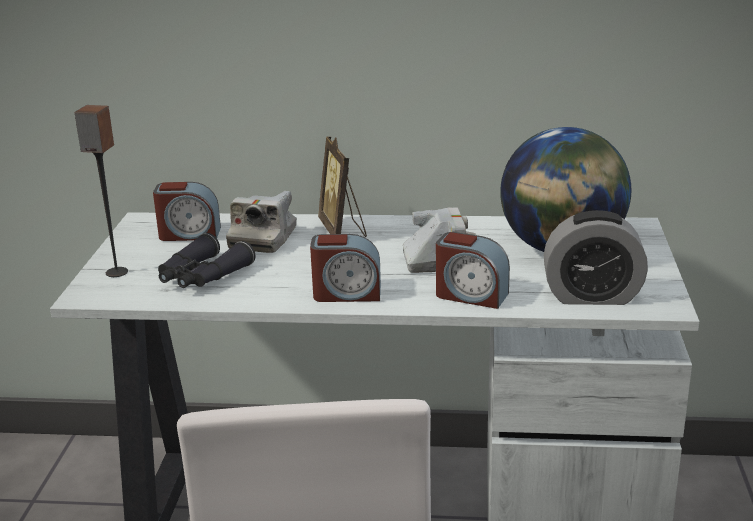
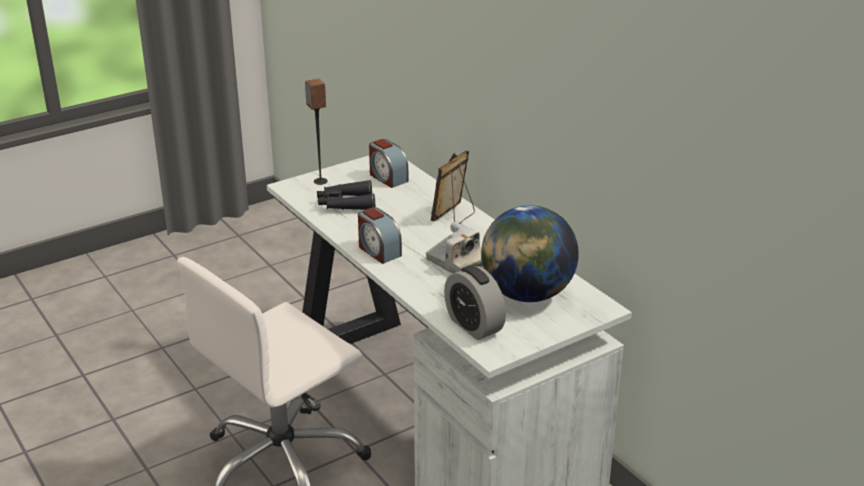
camera: 50 degrees right, 5 degrees up
camera [226,191,297,253] -> none
alarm clock [436,232,510,309] -> none

